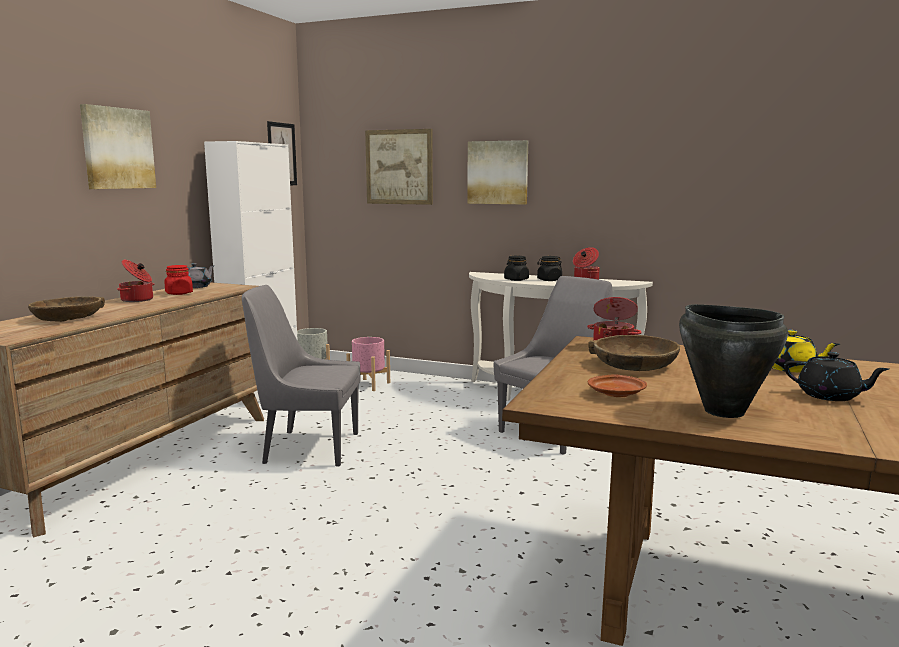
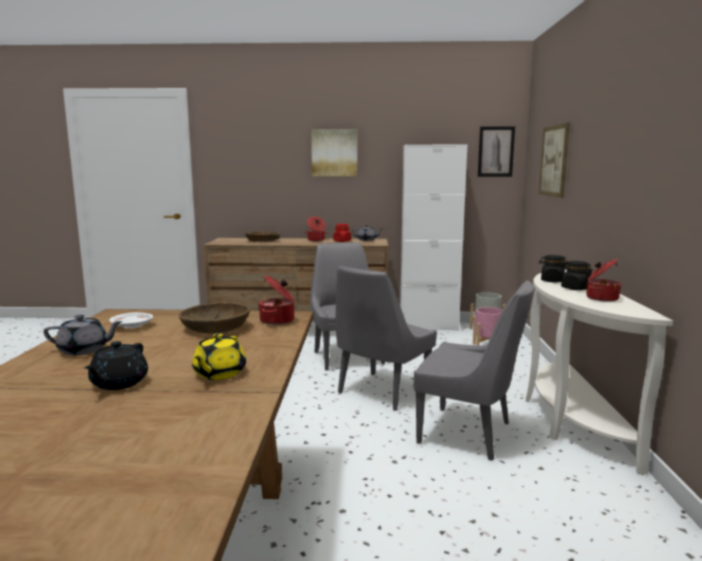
camera: 70 degrees right, 0 degrees up
picture [467,140,528,205] -> none
brown plate [588,374,647,397] -> white plate [109,312,153,328]
black cooking pot [679,304,788,418] -> grey teapot [43,315,122,355]
none -> grey chair [336,266,437,411]

